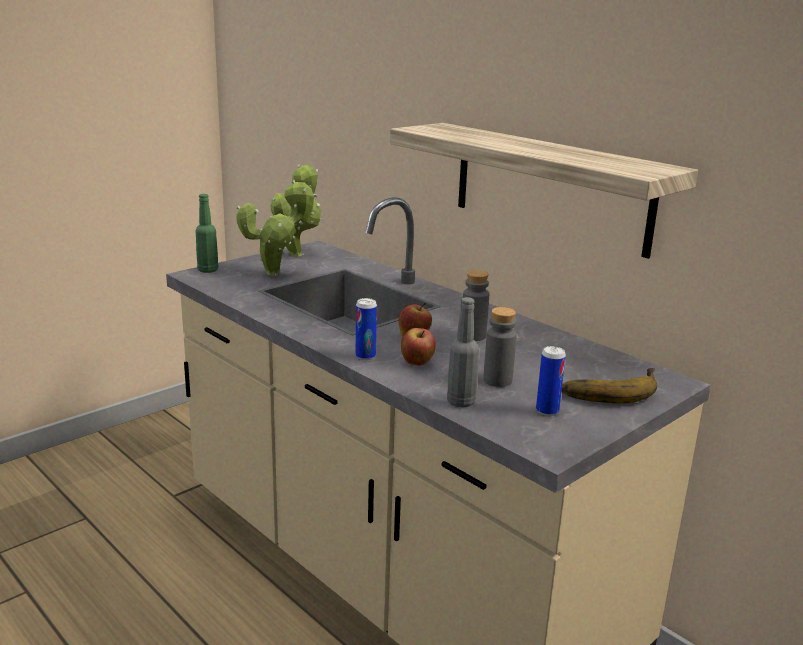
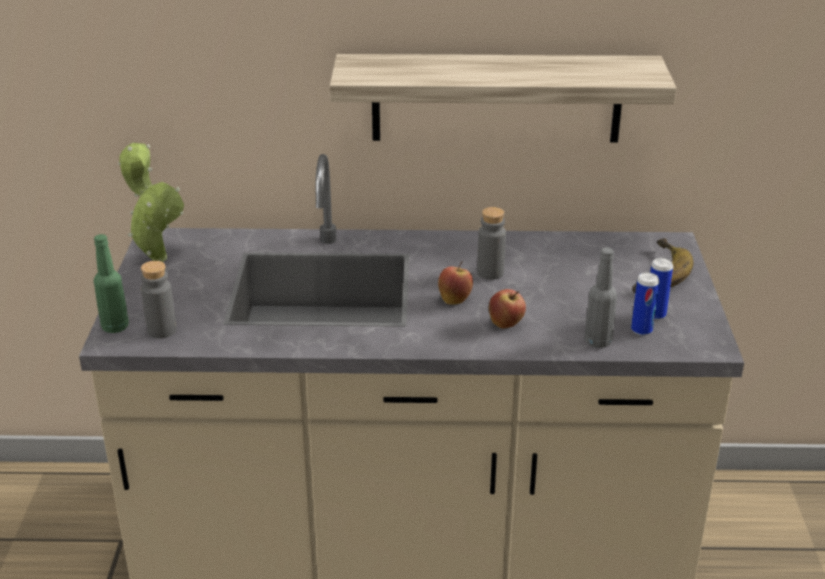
camera: 45 degrees left, 10 degrees up
potted plant [236,180,317,276] -> none
can [355,298,377,360] -> can moved to [631,272,659,336]
grey bottle [483,307,517,387] -> grey bottle moved to [141,261,177,339]

